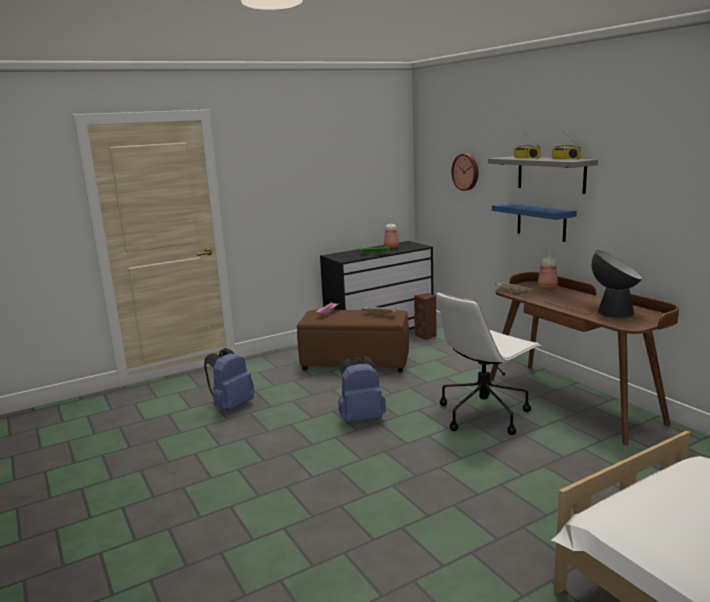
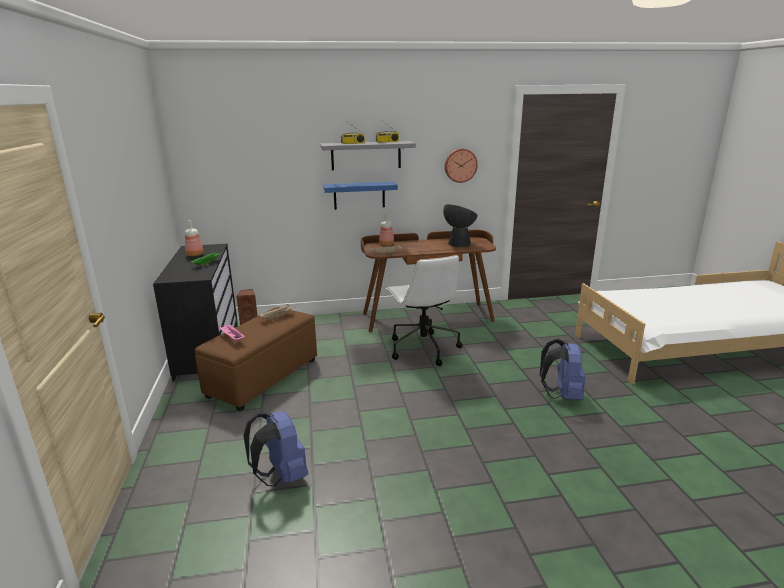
camera: 70 degrees left, 5 degrees up
blue backpack [338,357,386,422] -> blue backpack moved to [540,339,586,401]
wall clock [451,154,478,191] -> wall clock moved to [445,148,478,183]

